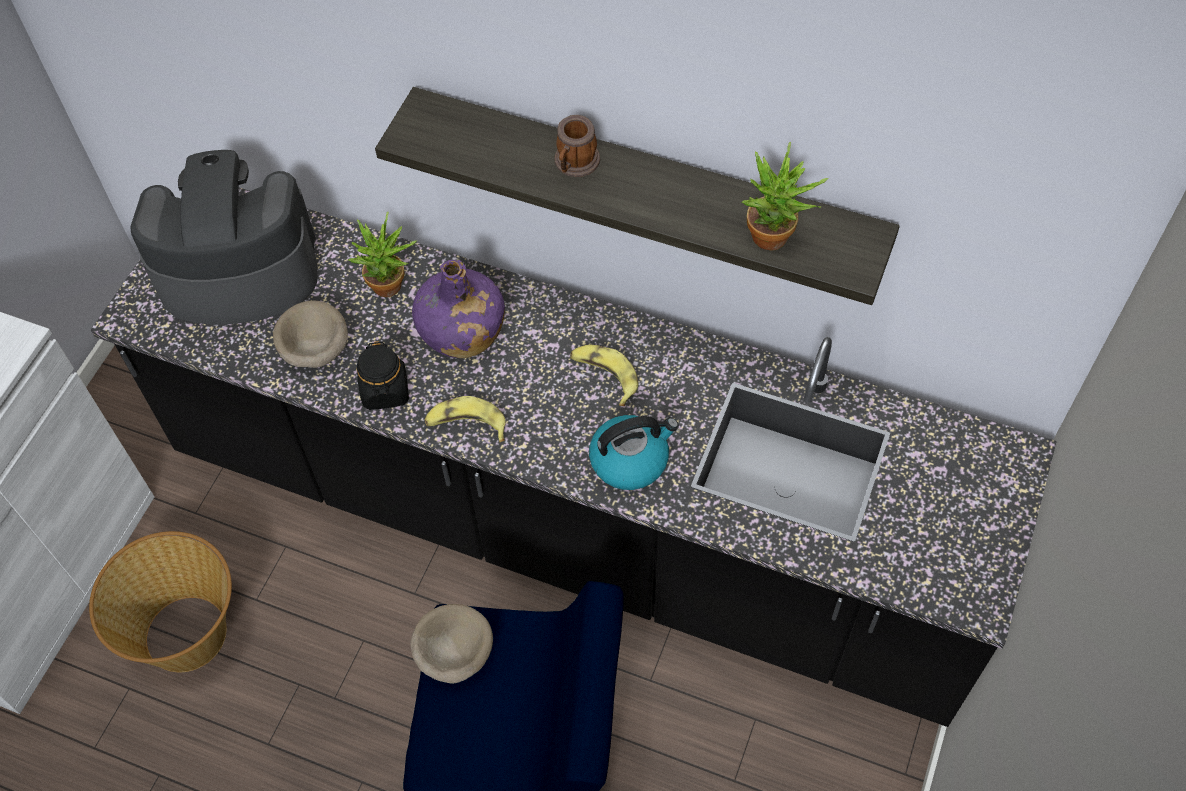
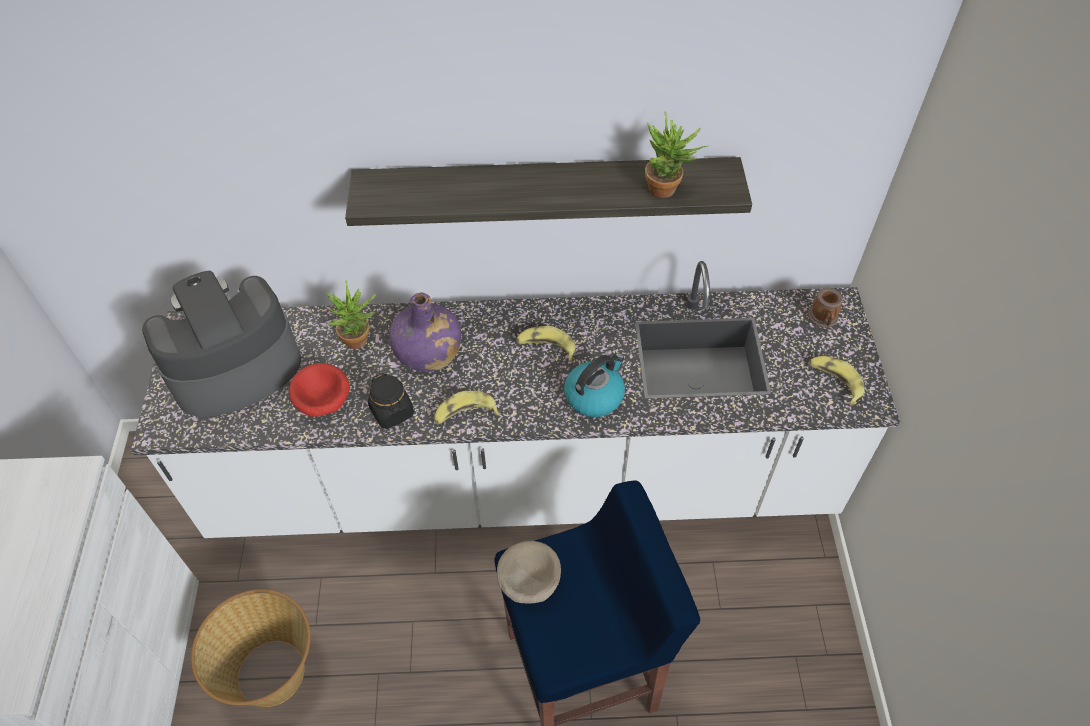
camera: 25 degrees left, 5 degrees down
black counter [91,188,1057,727] -> white counter [131,261,900,538]
beige bowl [273,301,348,368] -> red bowl [289,363,350,417]
mug [554,115,600,177] -> mug moved to [808,288,843,328]
none -> banana [808,356,864,405]

